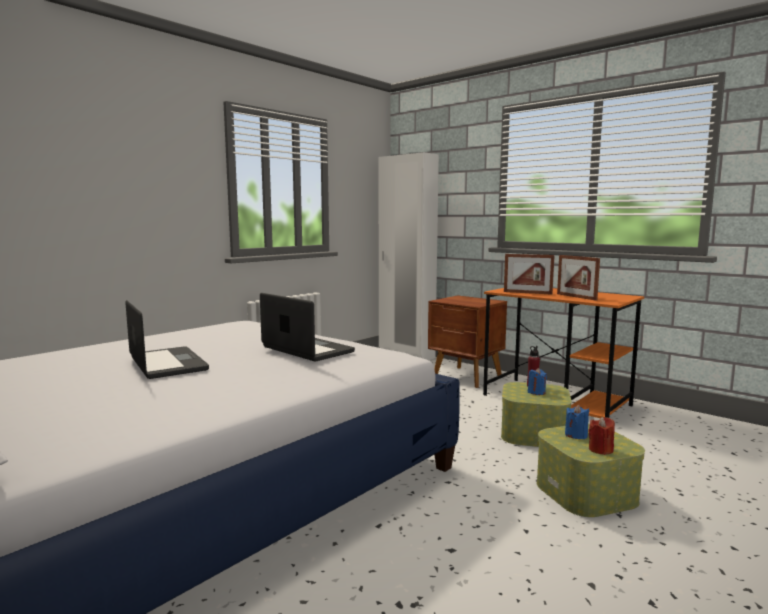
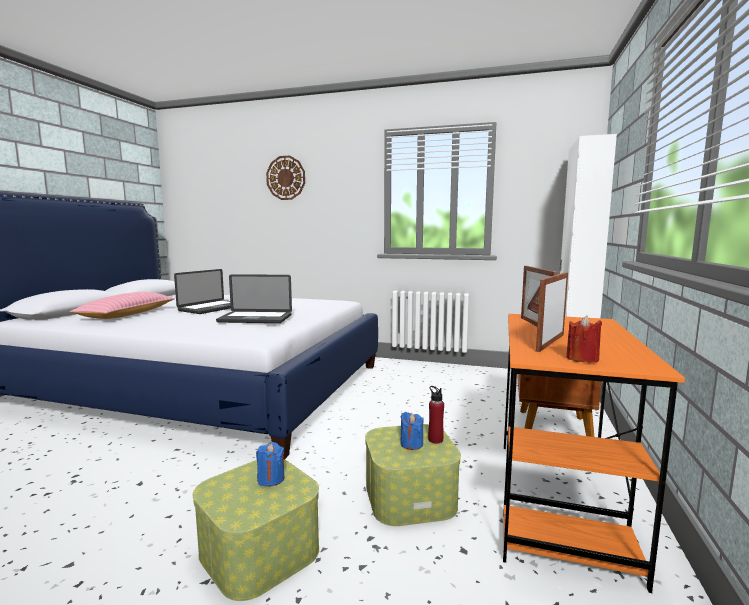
camera: 65 degrees right, 0 degrees up
laptop [260,293,355,361] -> laptop turned 75 degrees clockwise [216,274,292,323]
red candle [588,417,615,455] -> red candle moved to [566,316,602,363]
none -> pink pillow [70,292,175,319]
none -> wall clock [266,156,305,200]

